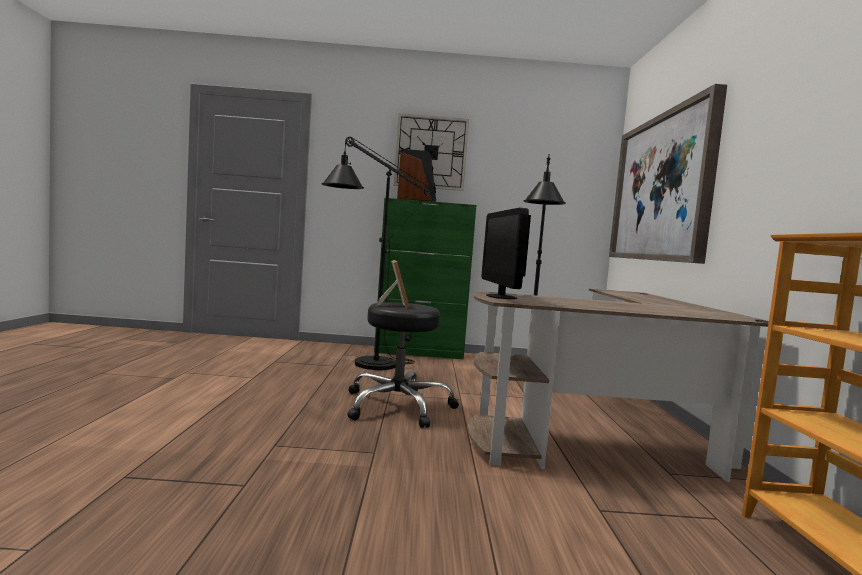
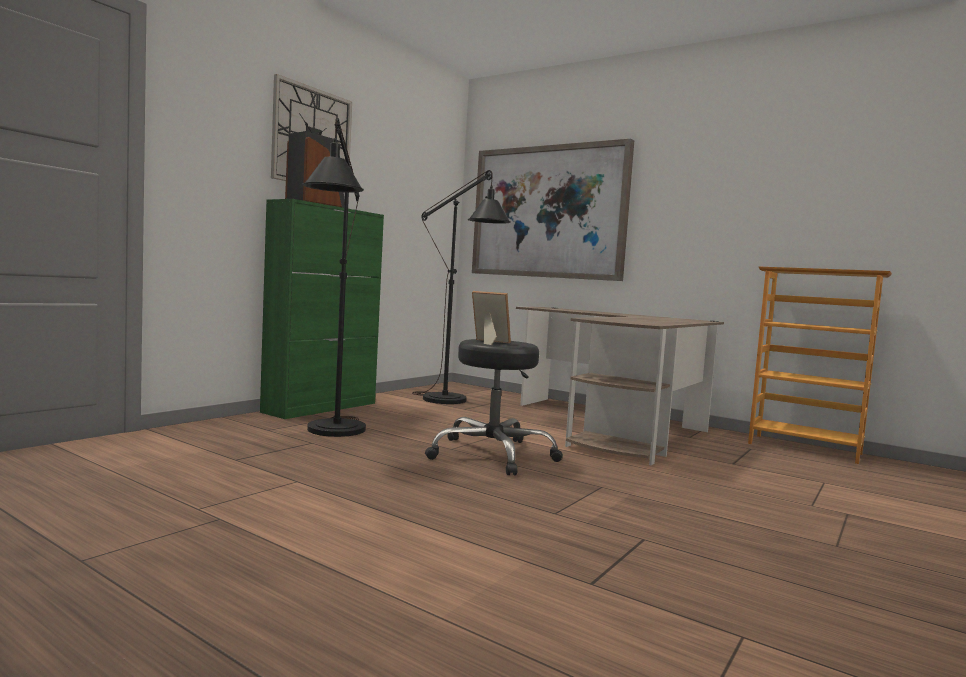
camera: 55 degrees left, 0 degrees up
monitor [482,208,531,299] -> none

